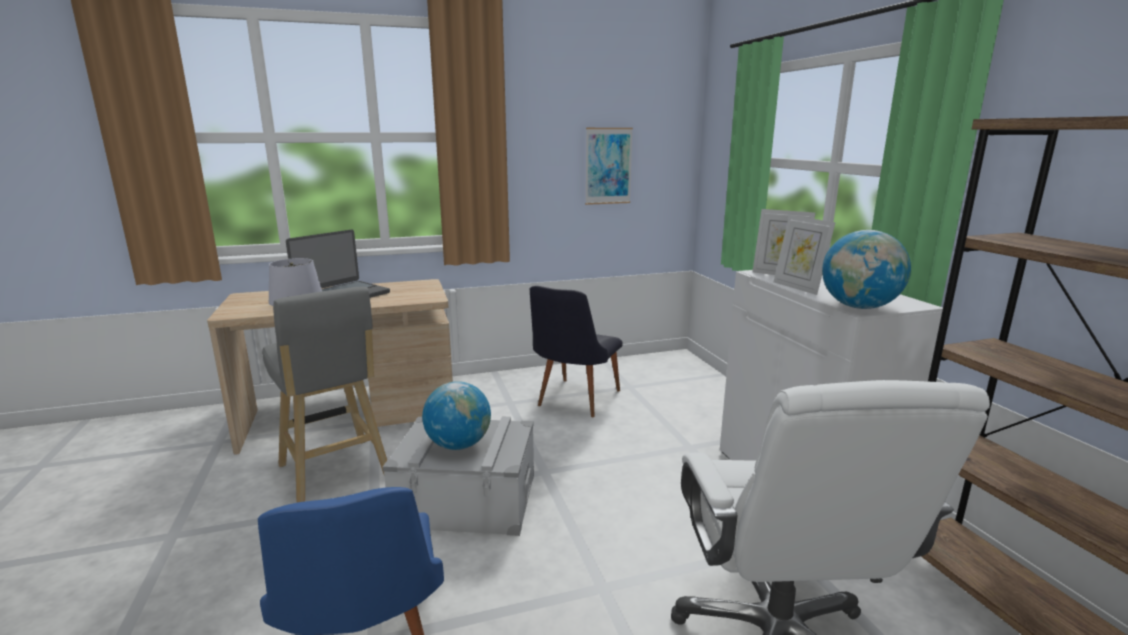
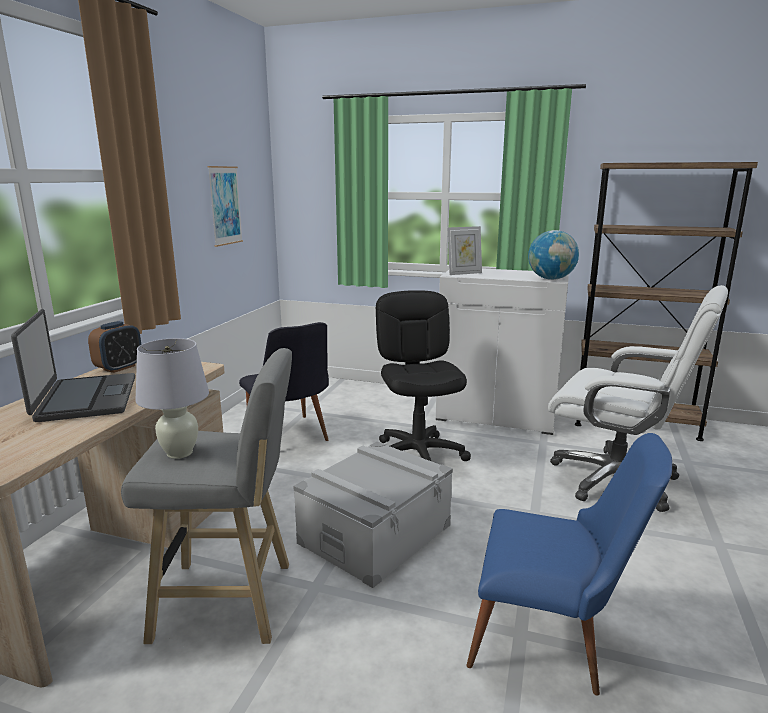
camera: 55 degrees left, 0 degrees up
globe [422,381,491,450] -> none
picture frame [773,215,836,295] -> none
none -> alarm clock [88,321,141,373]
none -> black office chair [376,290,471,461]

